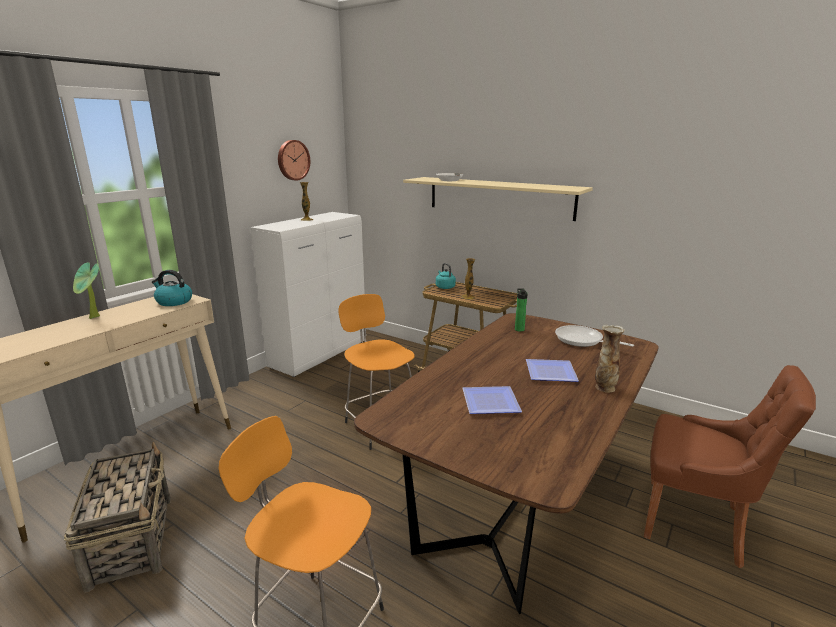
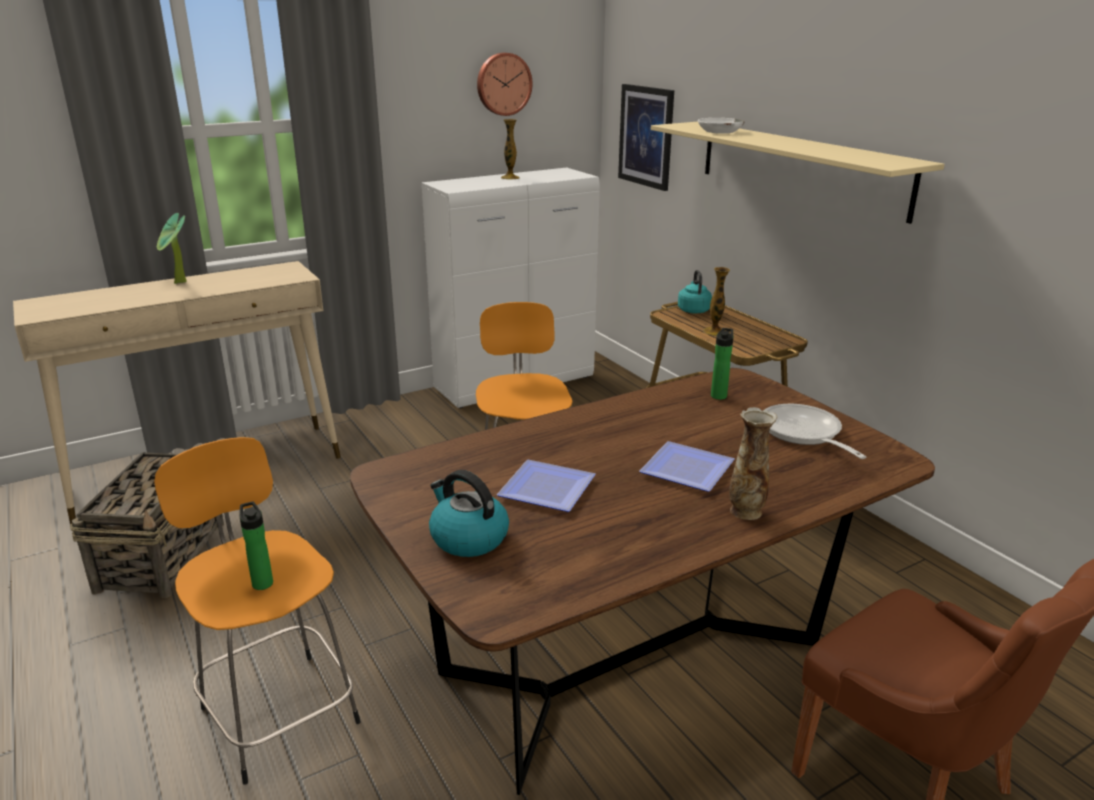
camera: 25 degrees right, 5 degrees up
kettle [152,270,192,306] -> kettle moved to [429,470,509,557]
none -> bottle [239,502,273,590]
none -> picture [618,84,674,191]

